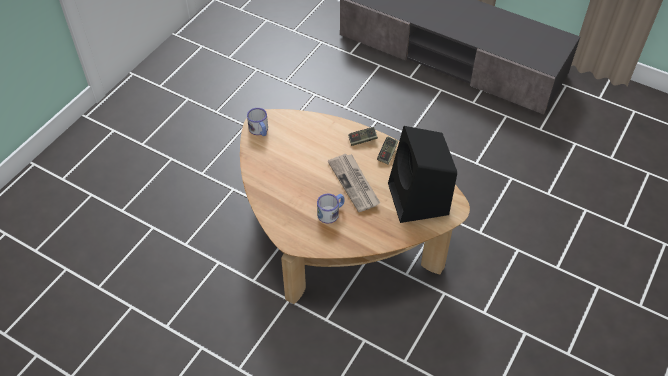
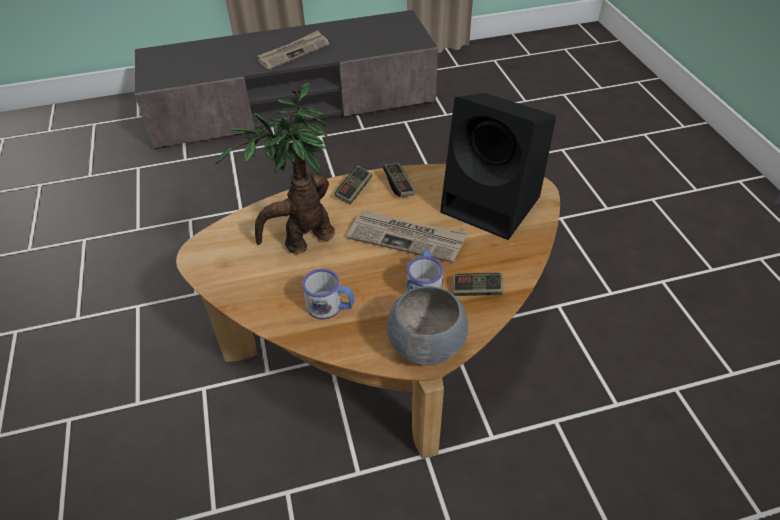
camera: 45 degrees left, 5 degrees down
mug [247,108,268,136] -> mug moved to [302,269,354,319]
none -> potted plant [215,82,335,254]
none -> newspaper [257,30,329,70]
none -> grey bowl [387,286,468,365]
none -> game controller [453,273,503,296]

